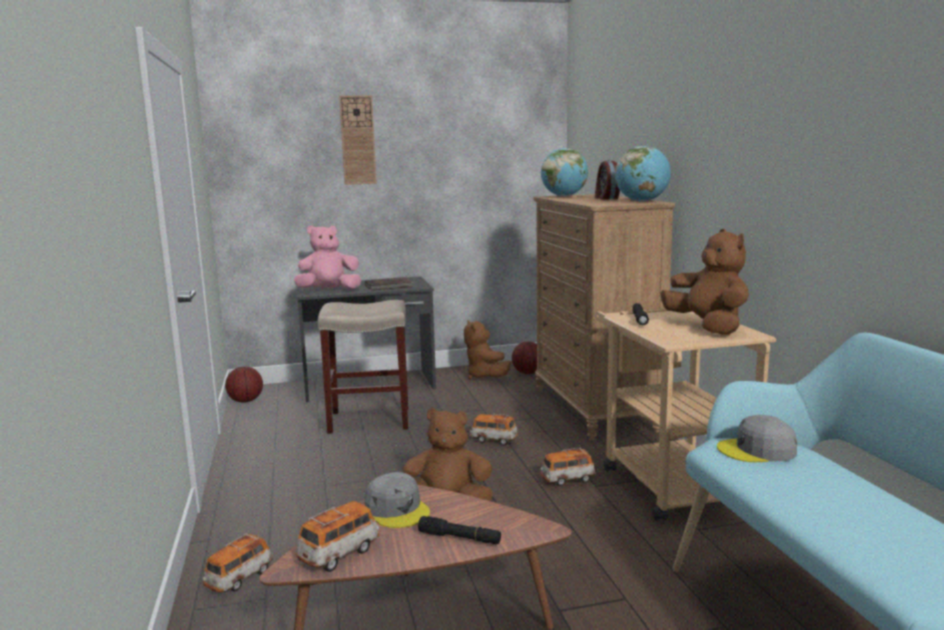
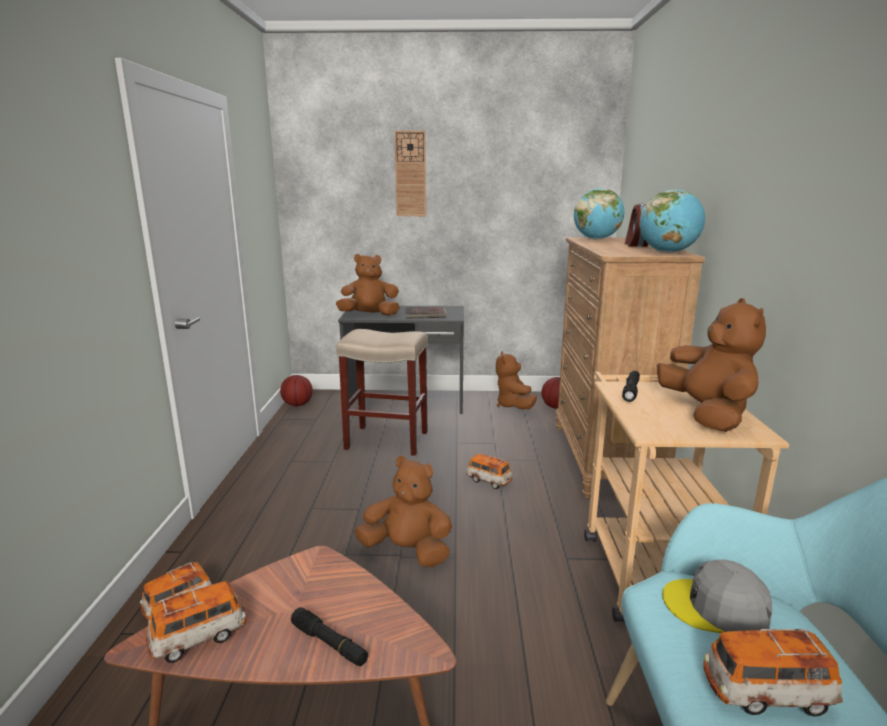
camera: 15 degrees right, 5 degrees up
pink plush toy [294,225,362,290] -> brown plush toy [336,254,400,316]
grey cap [365,472,430,528] -> none
toy car [540,448,596,486] -> toy car moved to [703,629,843,716]

